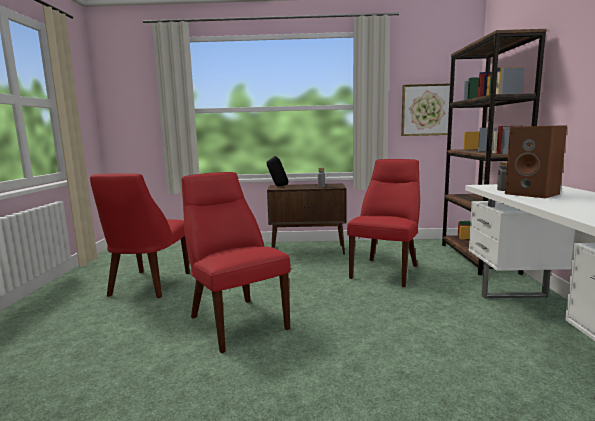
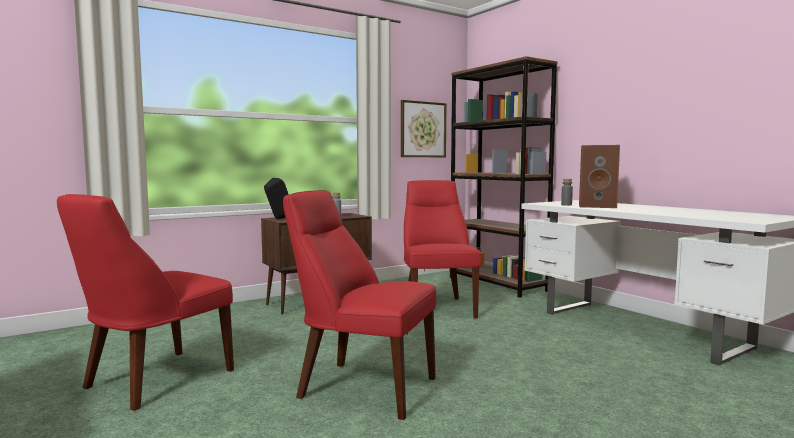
camera: 35 degrees left, 5 degrees down
red chair [90,173,190,298] -> red chair turned 60 degrees clockwise [57,194,234,411]

